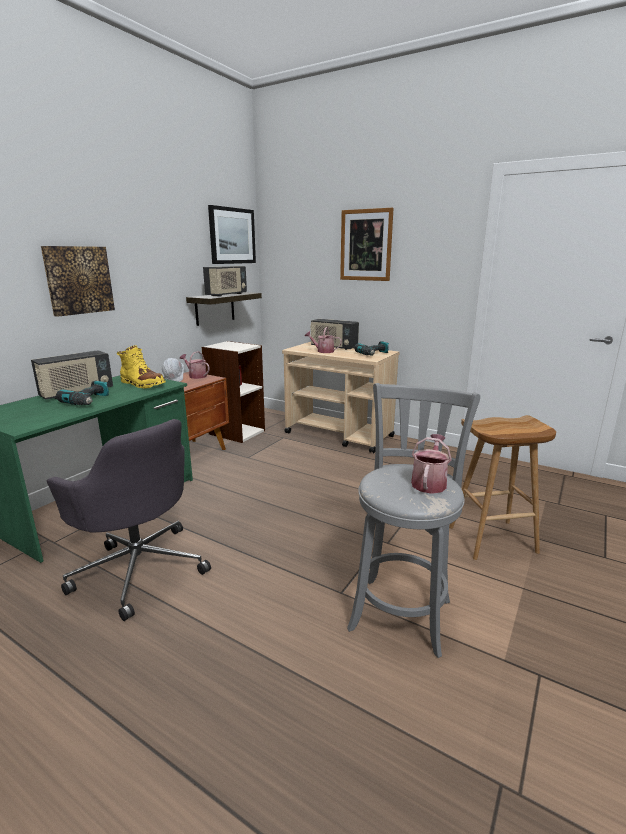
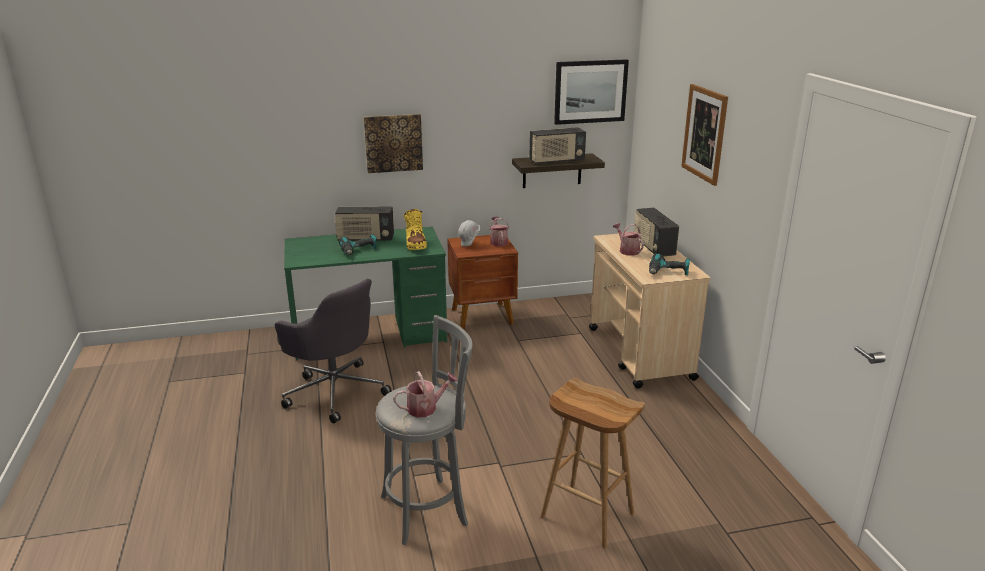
camera: 45 degrees right, 5 degrees up
grey office chair [47,419,211,621] -> grey office chair turned 45 degrees counterclockwise [275,278,392,424]
bookcase [202,341,265,443] -> none

